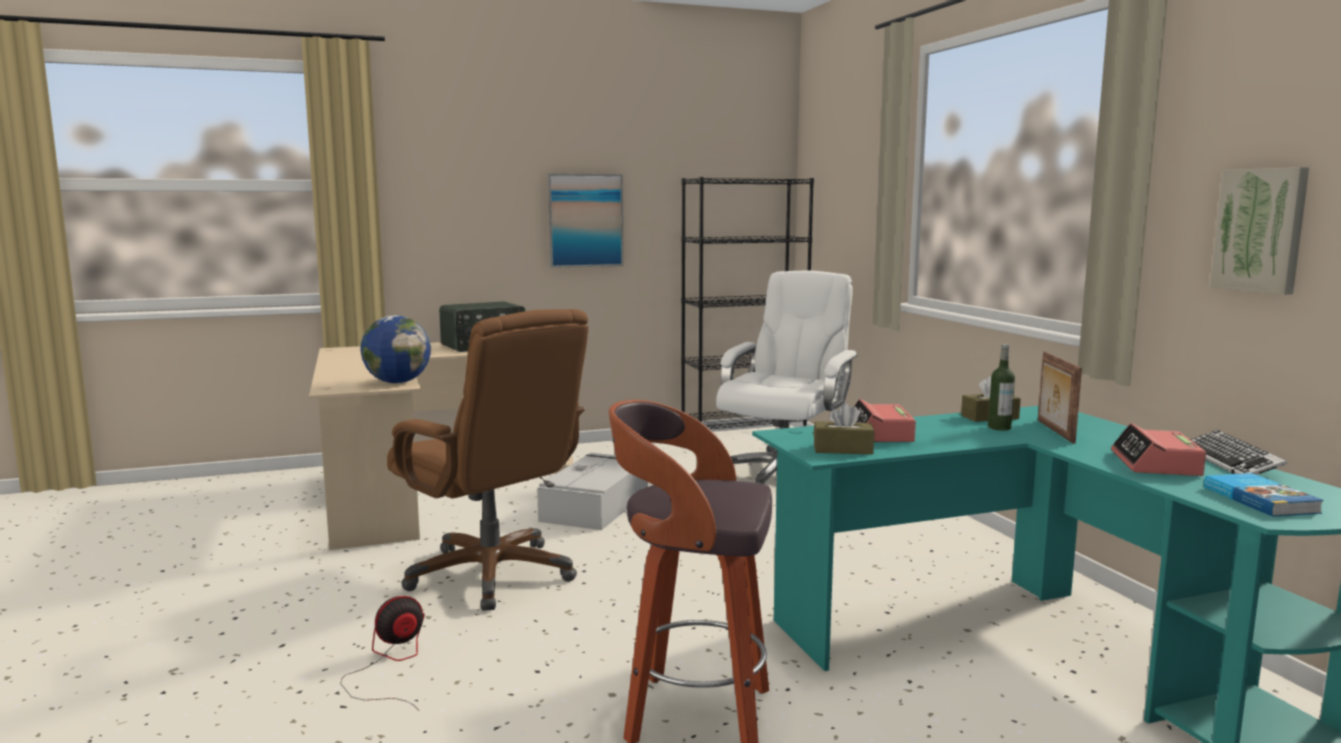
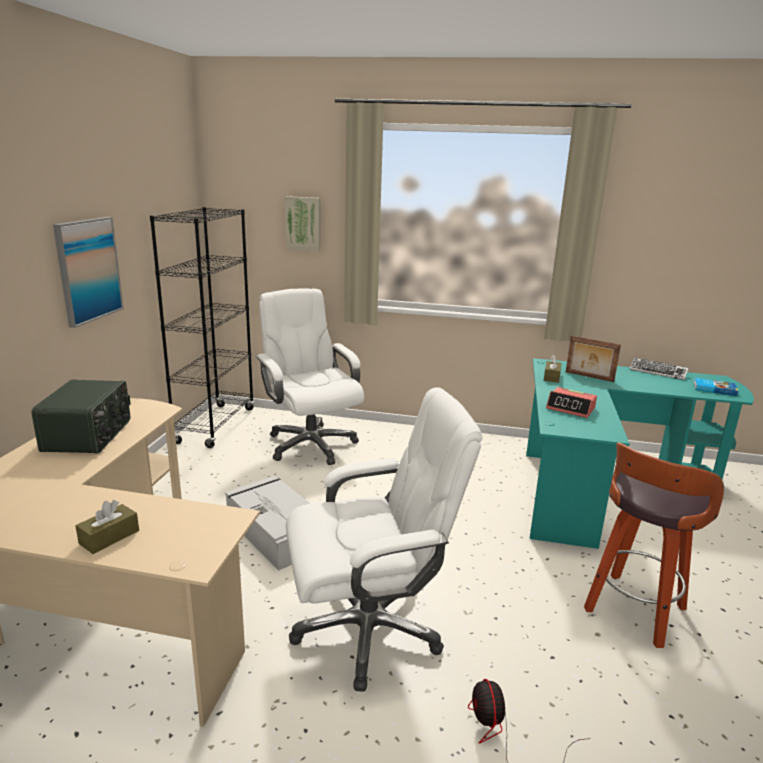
camera: 60 degrees left, 10 degrees up
globe [360,315,431,383] -> none
brown office chair [387,309,589,611] -> white office chair [286,387,482,692]
brown tissue box [813,403,874,455] -> brown tissue box moved to [76,500,139,554]
bottle [988,344,1015,431] -> none
alarm clock [1111,423,1206,476] -> none
picture [1210,167,1309,295] -> picture moved to [285,196,320,251]

